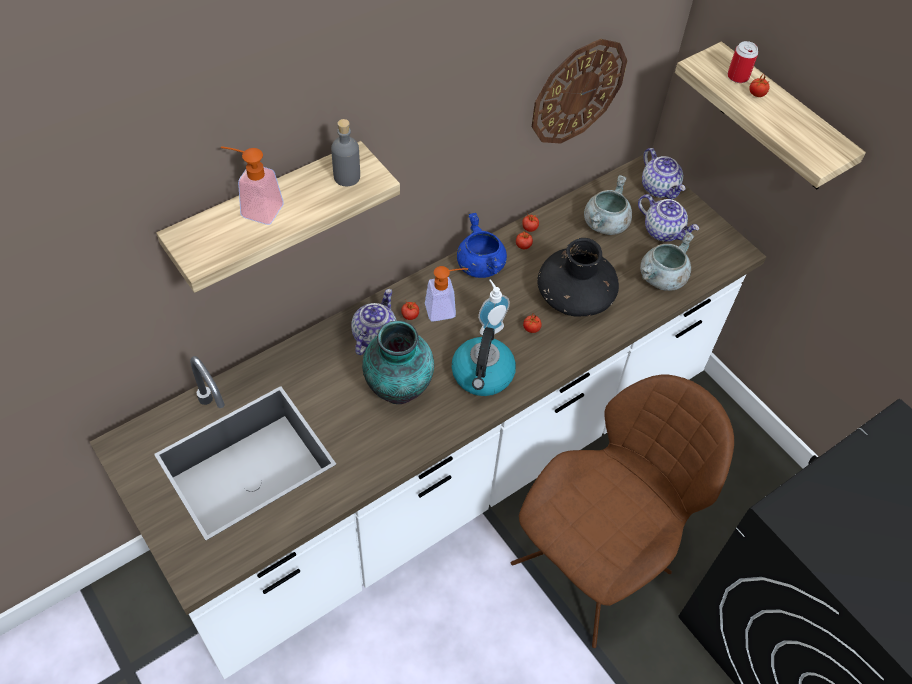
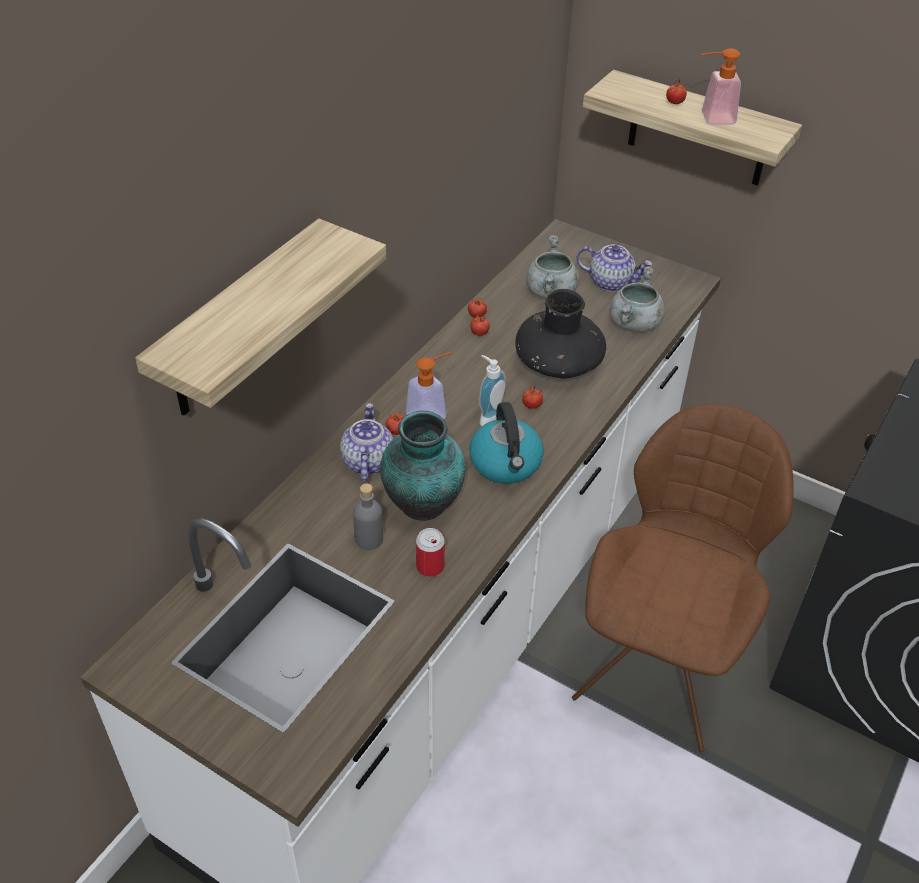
camera: 20 degrees left, 10 degrees down
soap dispenser [221,146,284,225] -> soap dispenser moved to [701,48,741,125]
grey bottle [331,119,360,186] -> grey bottle moved to [353,484,383,550]
blue cooking pot [457,213,507,278] -> none
wall clock [532,39,627,143] -> none
teapot [642,148,686,200] -> none
can [727,41,758,83] -> can moved to [416,528,445,577]

